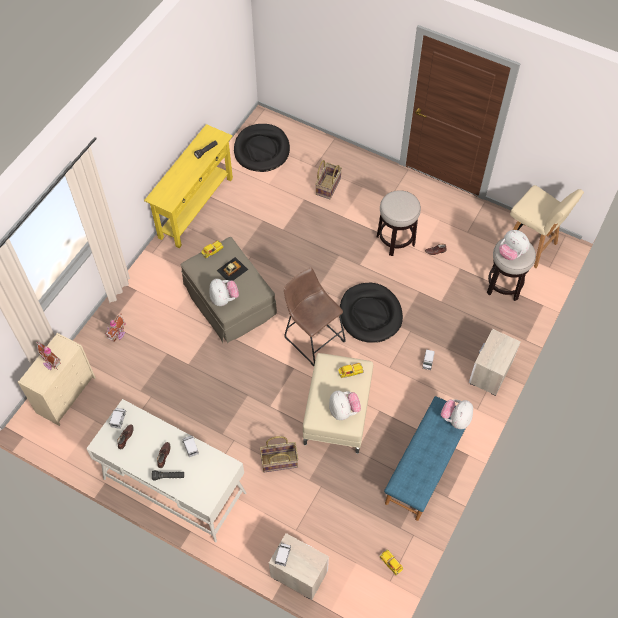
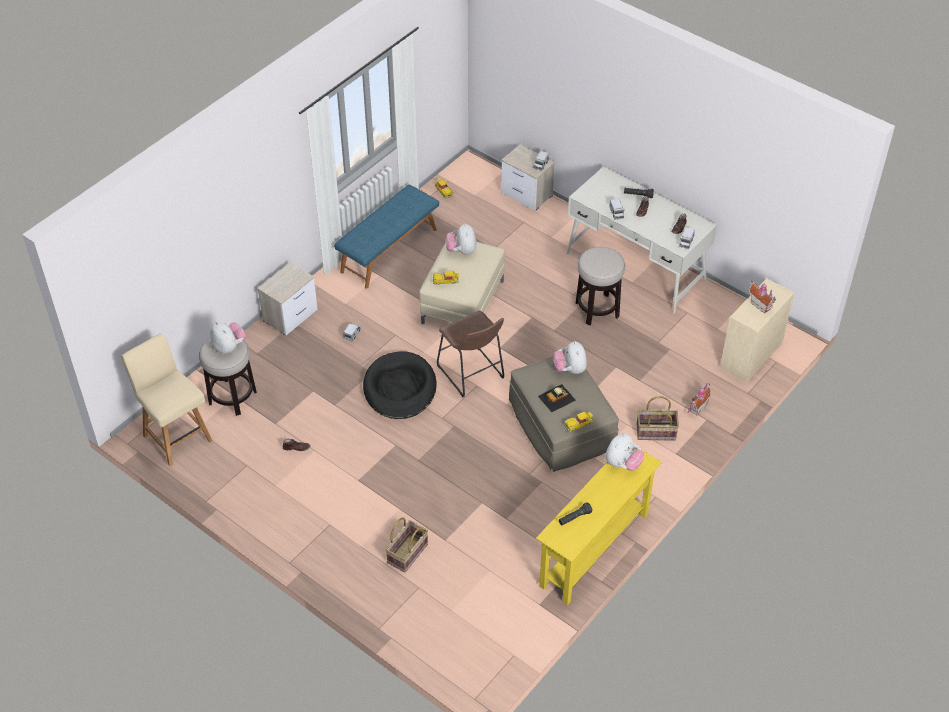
camera: 170 degrees left, 10 degrees down
black dog bed [234,124,290,172] -> none
basket [260,436,298,473] -> basket moved to [637,396,679,441]
stool [377,190,421,256] -> stool moved to [576,247,625,325]
plush toy [441,399,473,429] -> plush toy moved to [605,433,644,471]

